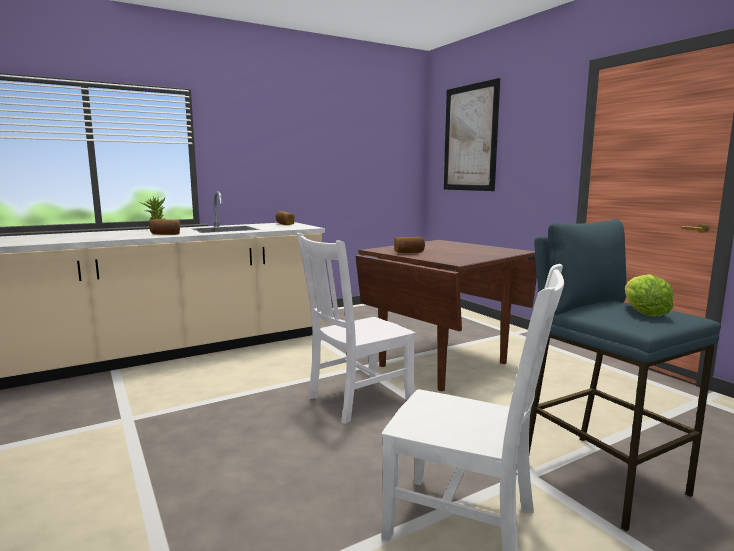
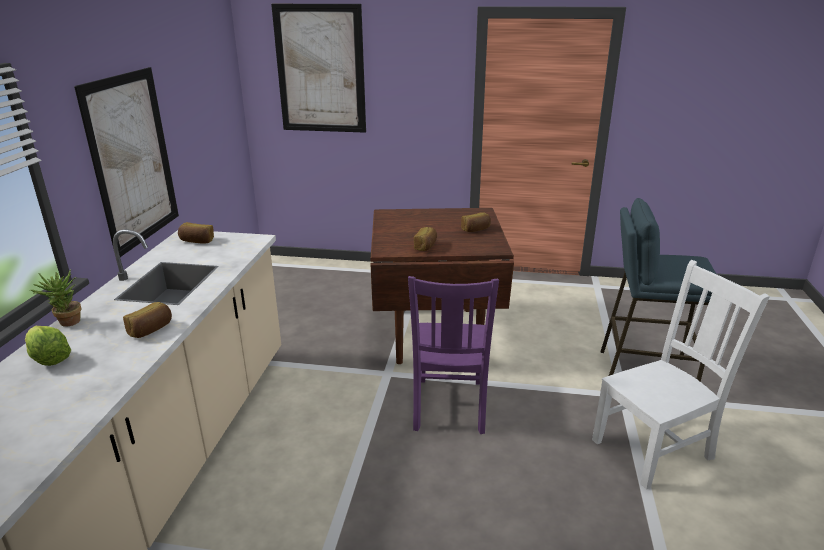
camera: 50 degrees left, 15 degrees up
white chair [297,233,415,424] -> purple chair [408,276,499,434]
lettuce [625,274,674,317] -> lettuce moved to [25,326,71,366]
none -> picture [74,67,179,257]
none -> bread [461,212,491,232]

